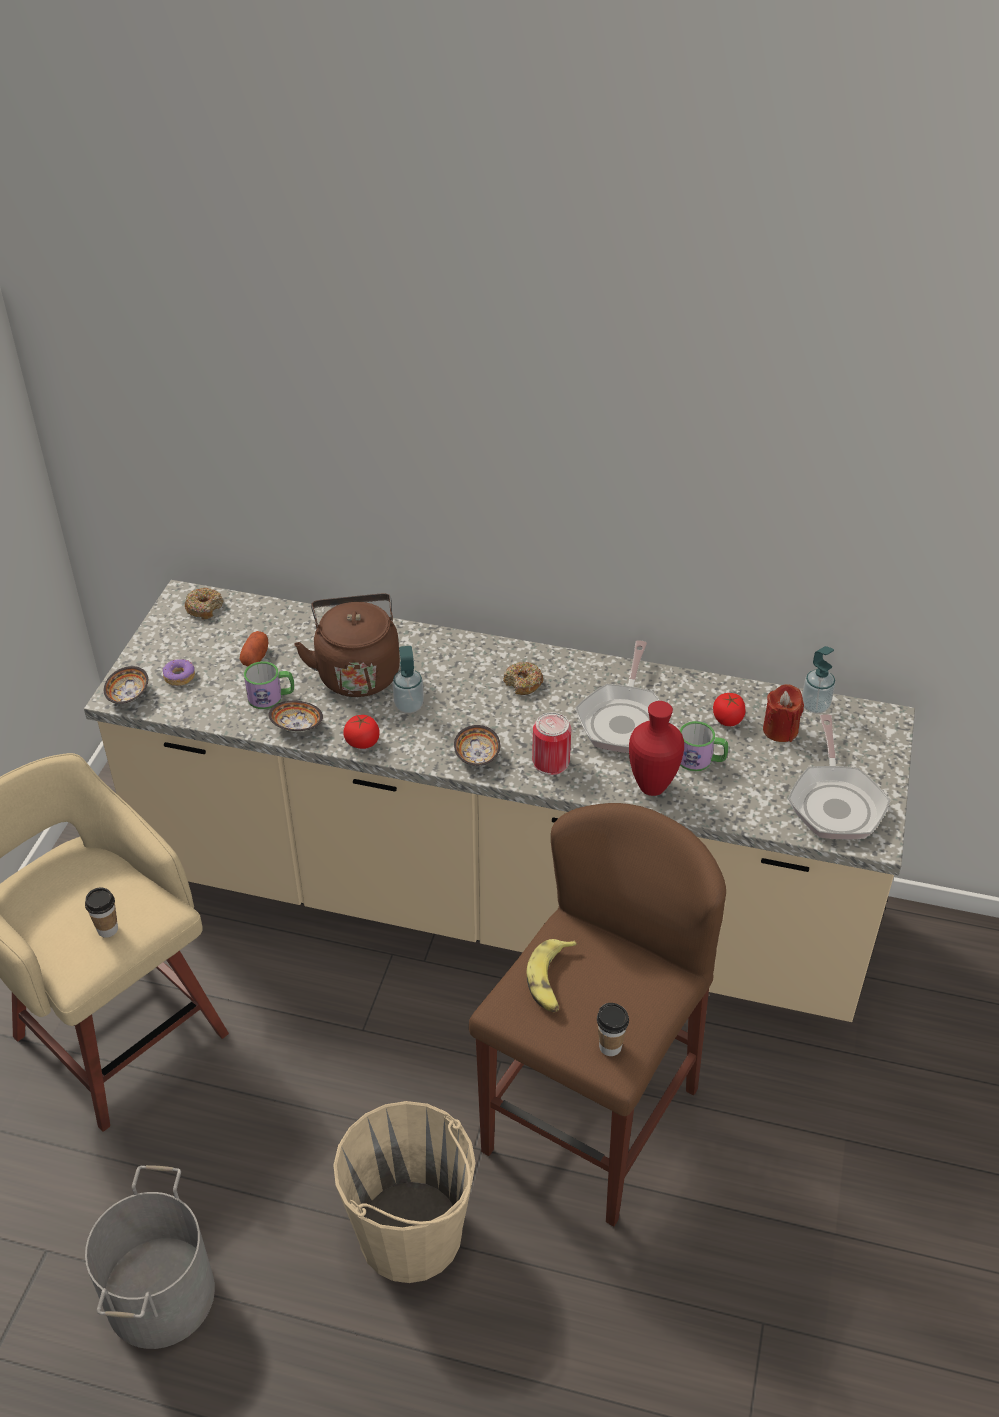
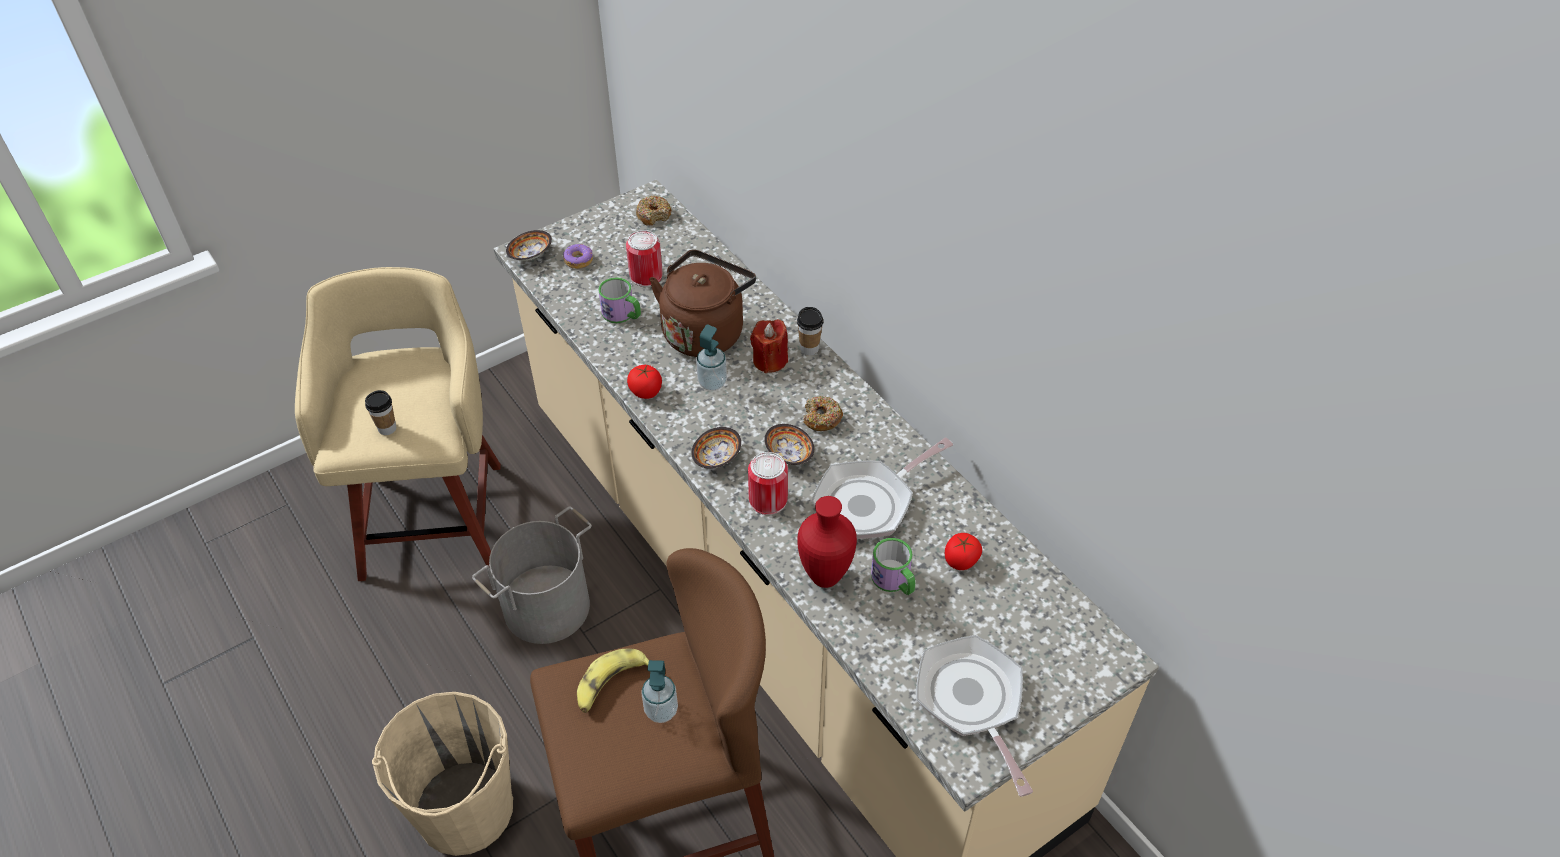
camera: 40 degrees right, 5 degrees up
grey bucket [85,1165,215,1349] -> grey bucket moved to [472,507,592,644]
potato [240,631,269,666] -> can [626,230,663,287]
bowl [269,701,323,732] -> bowl moved to [764,424,814,465]
cup [597,1003,629,1056] -> cup moved to [797,307,823,356]
red candle [763,684,804,742] -> red candle moved to [750,319,788,373]
frying pan [788,714,891,839] -> frying pan turned 120 degrees clockwise [916,635,1033,797]
soap dispenser [802,646,836,714] -> soap dispenser moved to [641,660,678,723]

